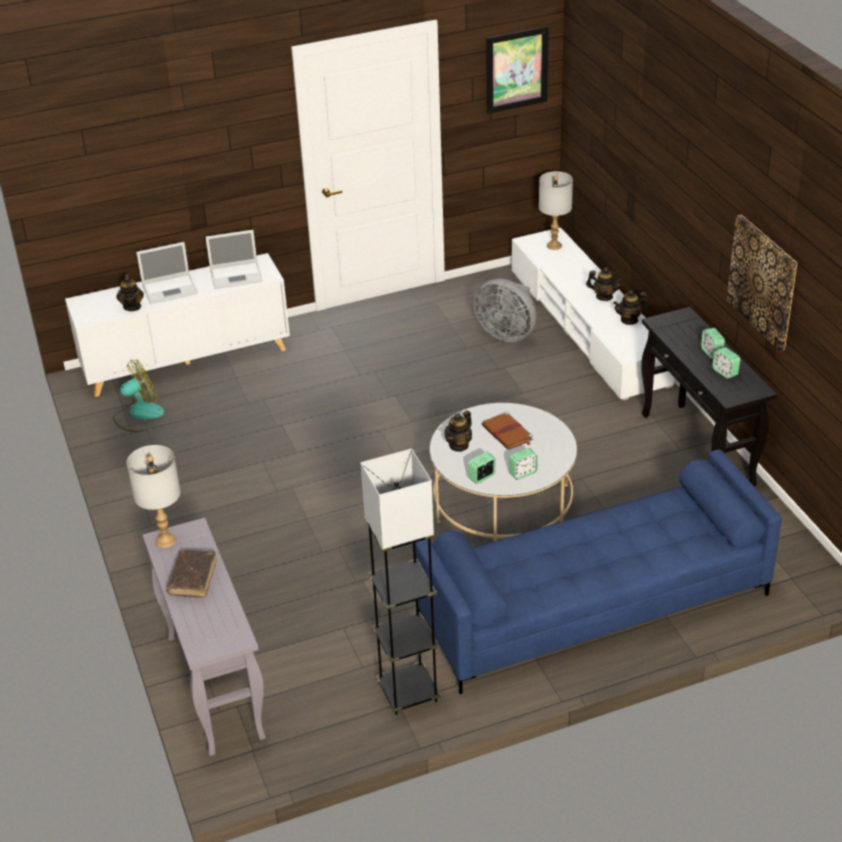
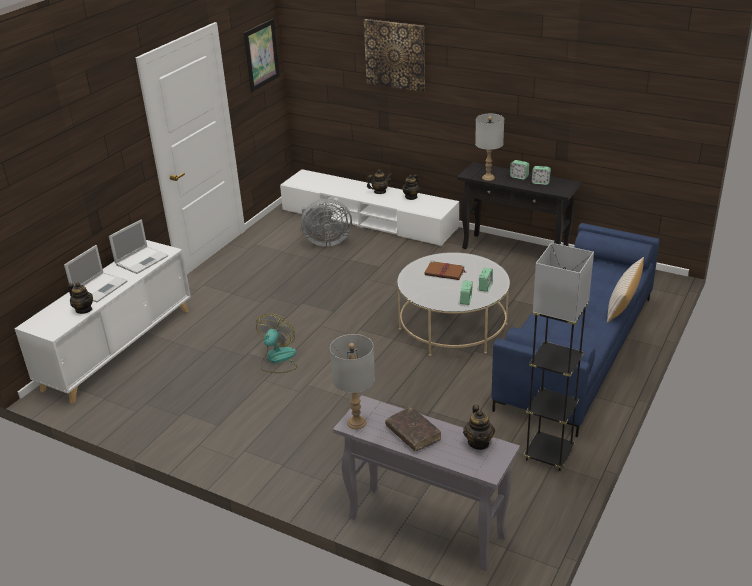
camera: 40 degrees left, 5 degrees down
fan [113,360,165,432] -> fan moved to [256,313,298,373]
teapot [444,410,472,452] -> teapot moved to [463,405,495,450]
grey table lamp [539,171,573,250] -> grey table lamp moved to [475,114,504,181]
picture [727,214,797,351] -> picture moved to [364,19,425,92]
none -> beige pillow [607,257,644,323]

